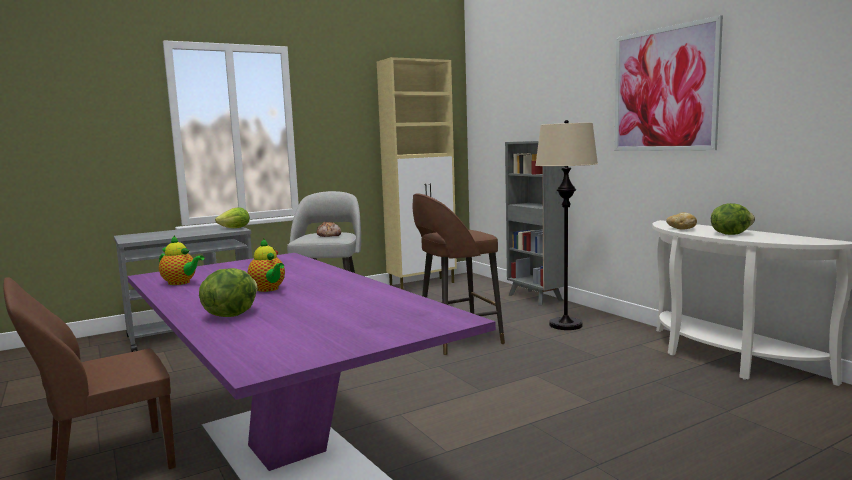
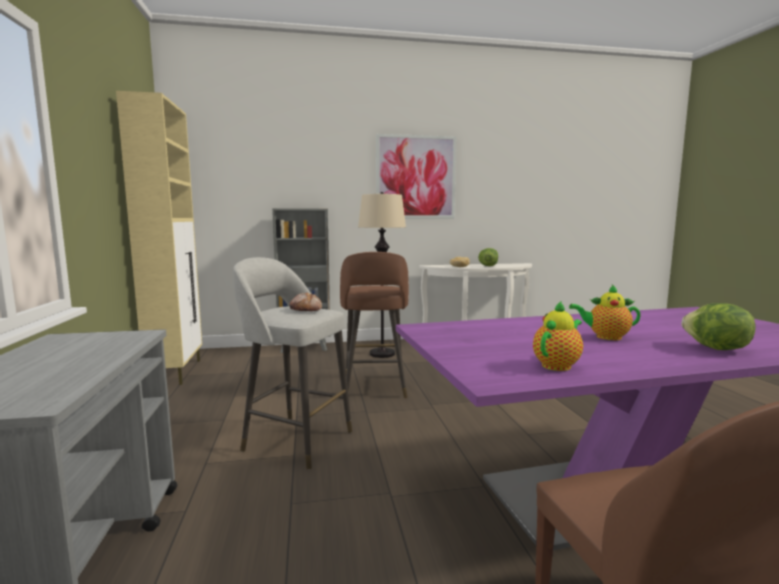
camera: 70 degrees left, 0 degrees up
lettuce [215,207,250,228] -> none
teapot [248,239,285,292] -> teapot turned 150 degrees counterclockwise [569,285,641,340]

